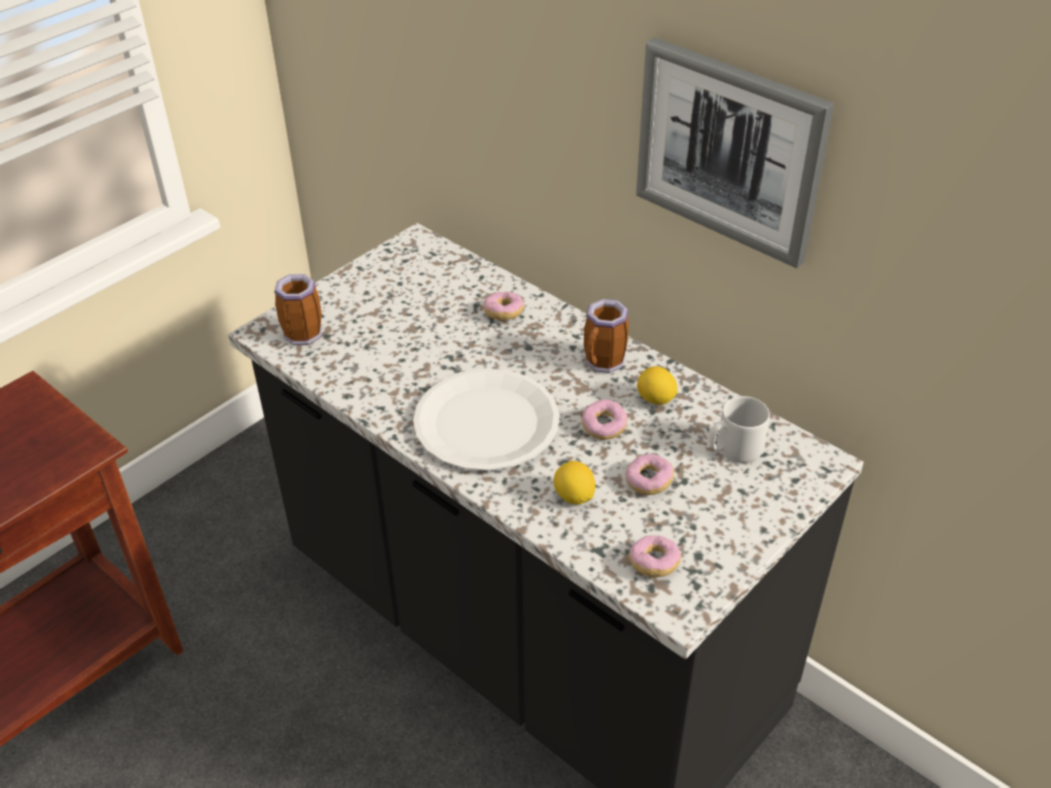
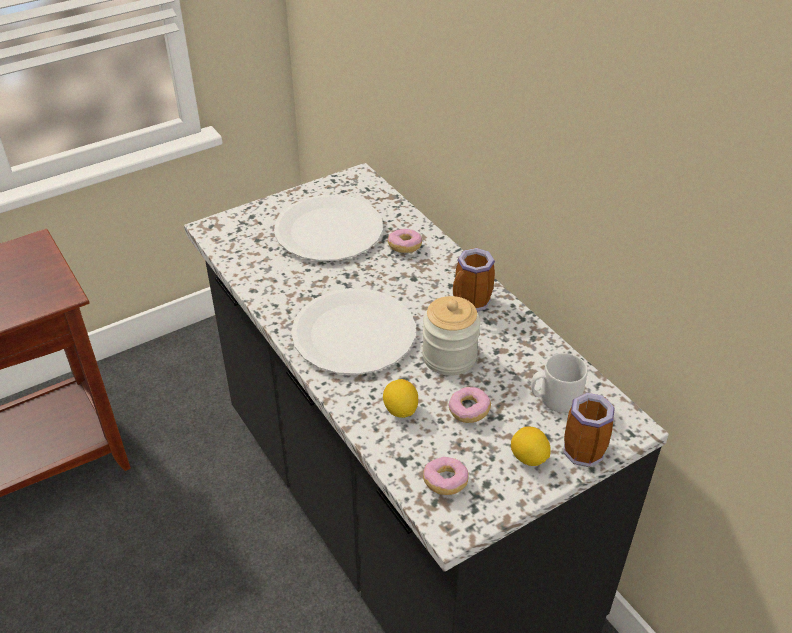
camera: 15 degrees right, 0 degrees up
mug [274,274,323,345] -> mug moved to [563,393,615,467]
donut [582,399,627,440] -> jar [422,296,480,376]
picture [636,37,834,268] -> none
lemon [637,366,678,405] -> lemon moved to [511,426,551,466]
none -> white plate [274,195,383,261]

